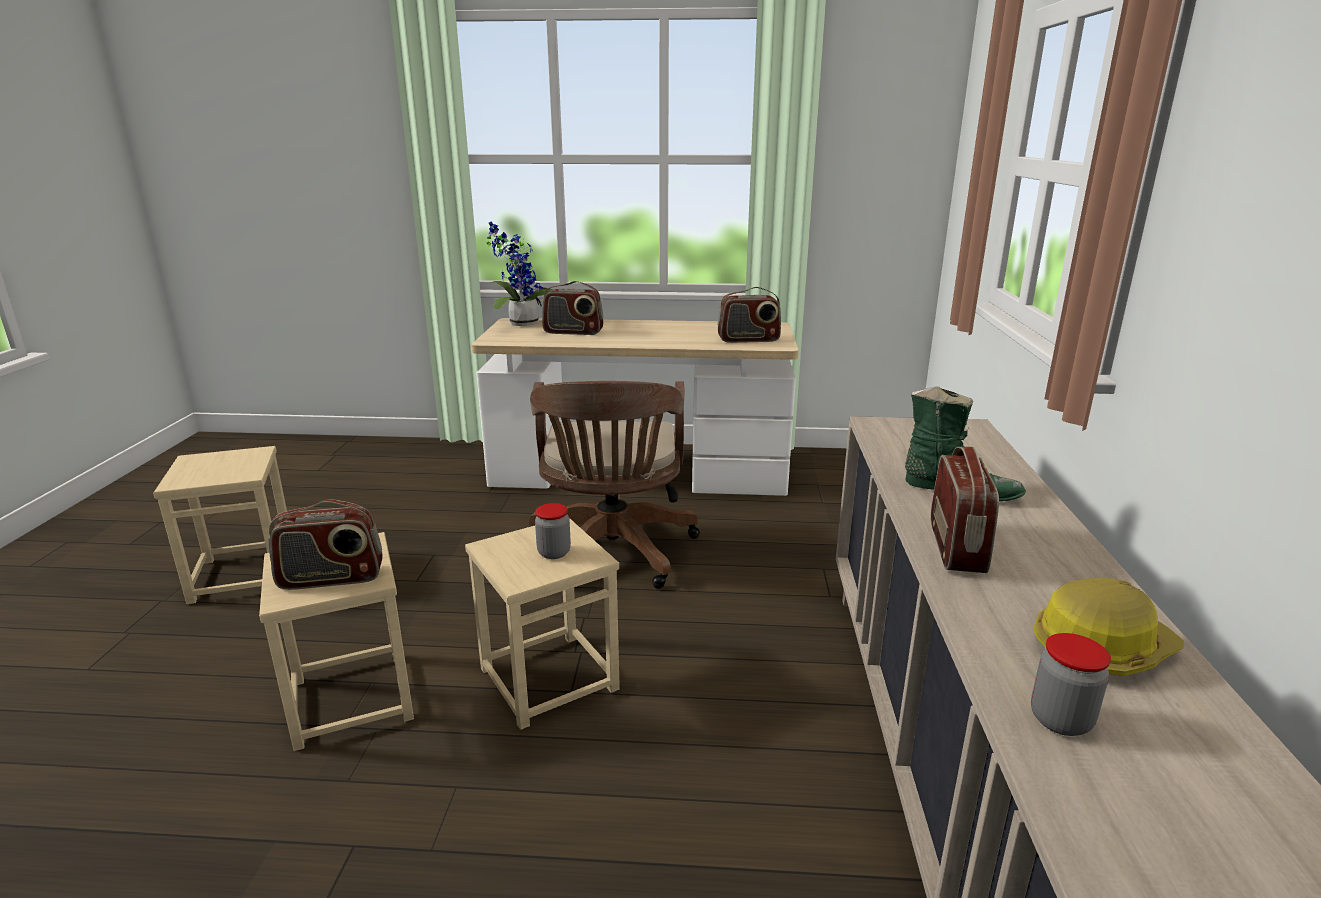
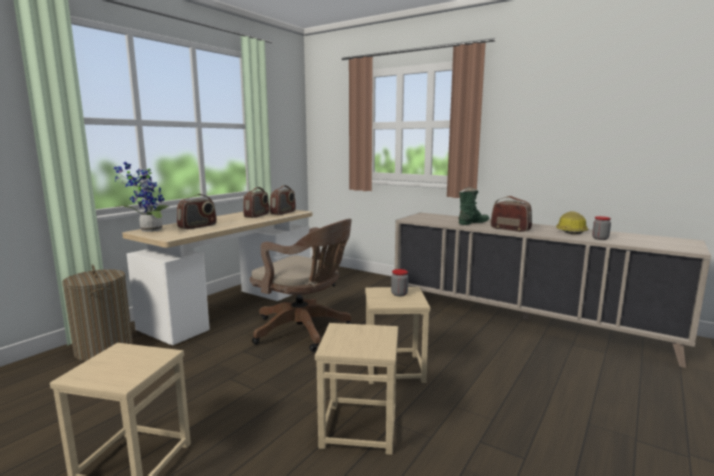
camera: 60 degrees left, 10 degrees down
radio [268,499,383,590] -> radio moved to [243,187,269,218]
none -> laundry basket [62,264,133,361]

